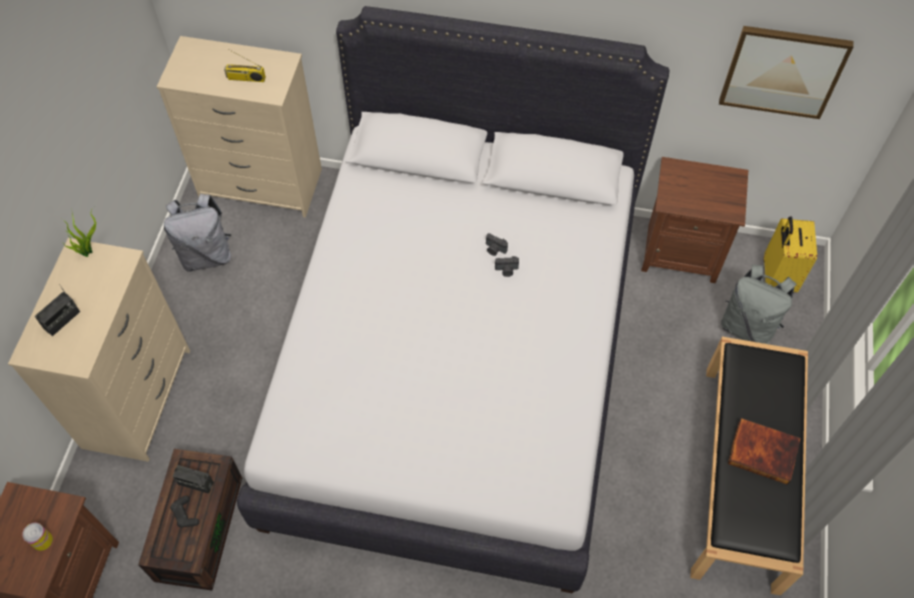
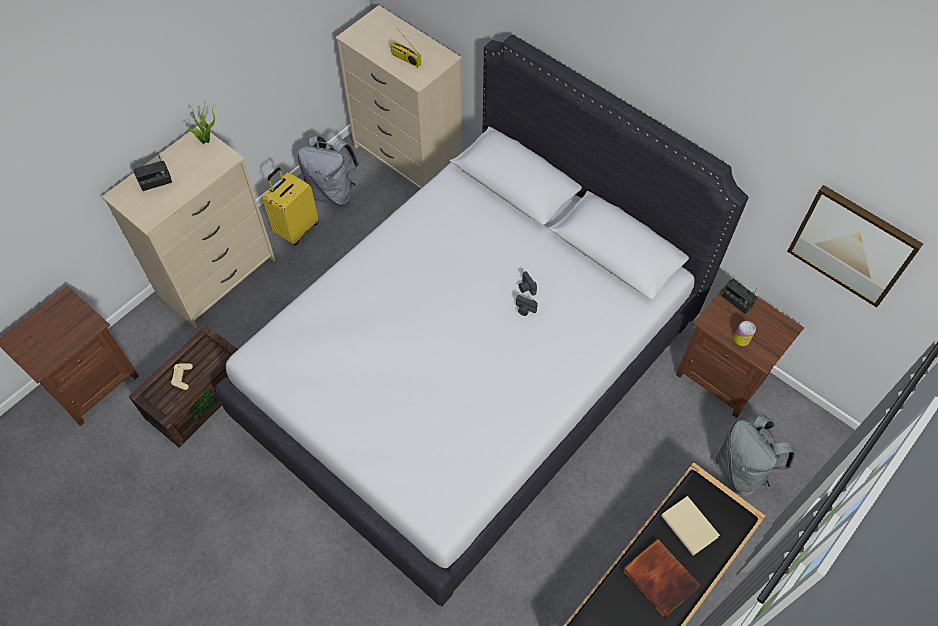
camera: 30 degrees right, 0 degrees up
can [22,523,53,551] -> can moved to [734,321,756,346]
black game controller [170,496,199,527] -> beige game controller [171,363,193,390]
radio [173,465,214,494] -> radio moved to [722,278,757,314]
yellow suitcase [764,216,817,293] -> yellow suitcase moved to [262,167,319,245]
none -> beige book [661,496,720,556]

